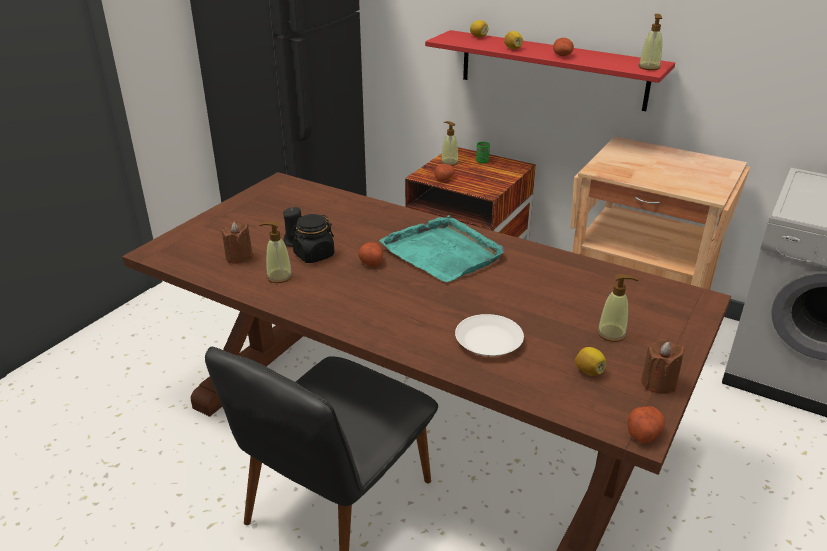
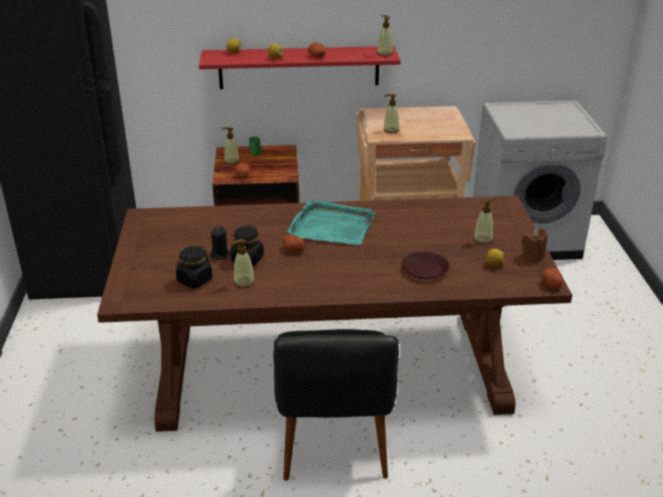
camera: 35 degrees left, 0 degrees up
brown candle [222,222,253,264] -> black jar [176,246,212,288]
white plate [455,314,524,357] -> brown plate [402,252,450,280]
none -> soap dispenser [383,94,399,133]

